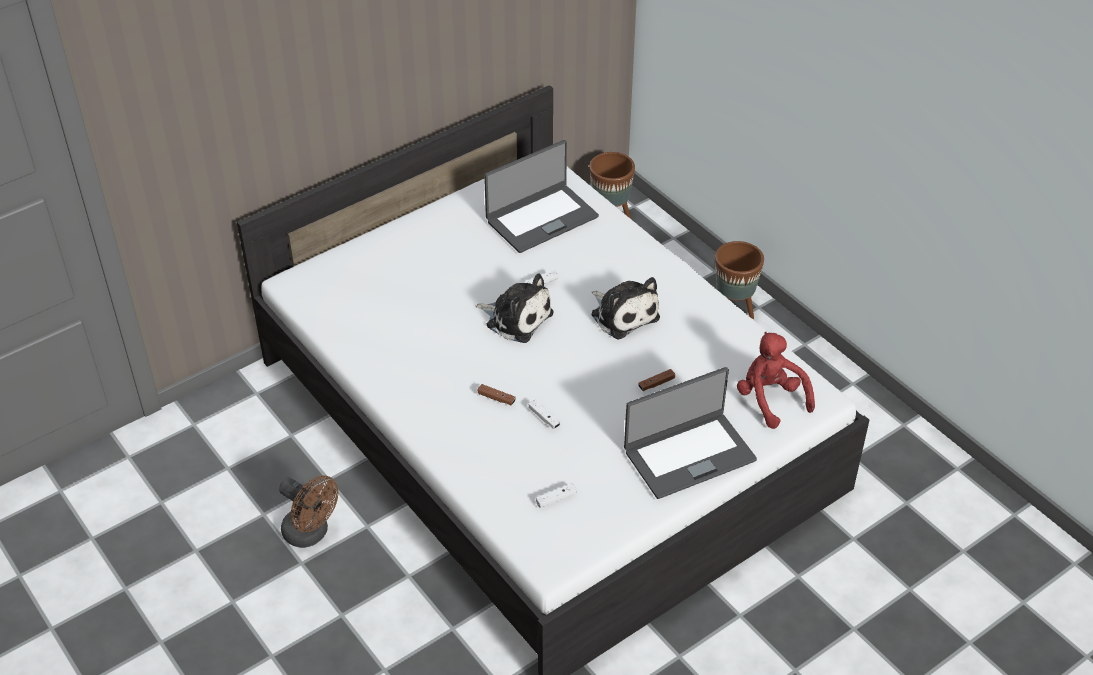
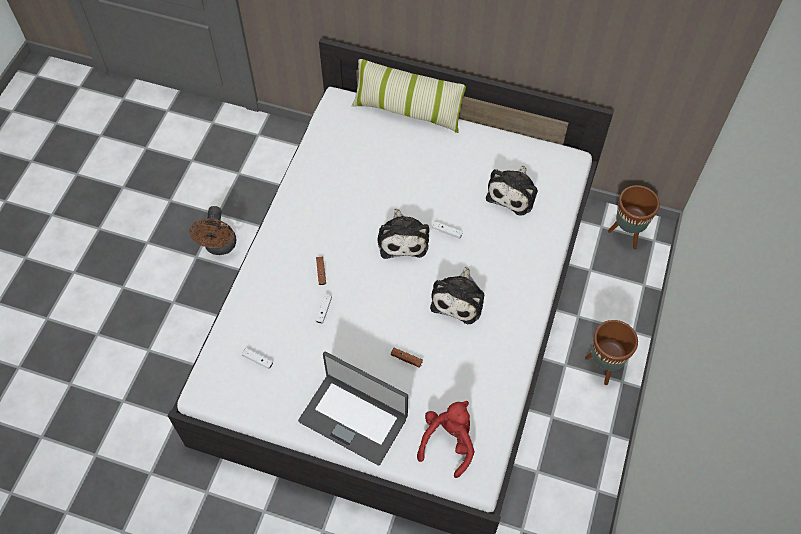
camera: 55 degrees right, 15 degrees up
laptop [484,140,599,253] -> plush toy [486,166,538,216]
none -> pillow [352,59,466,133]

